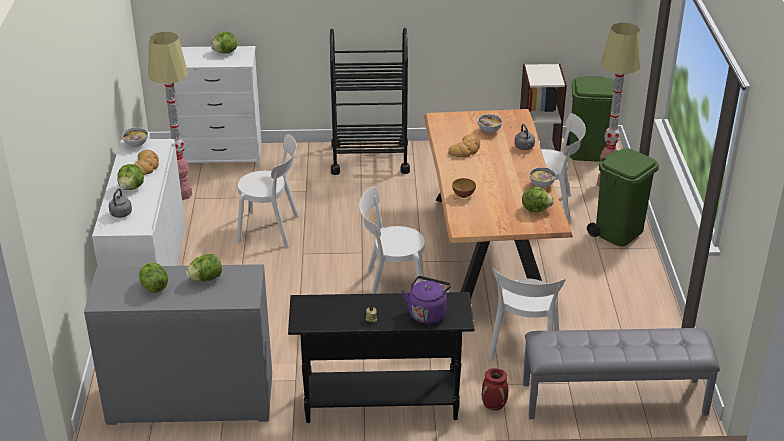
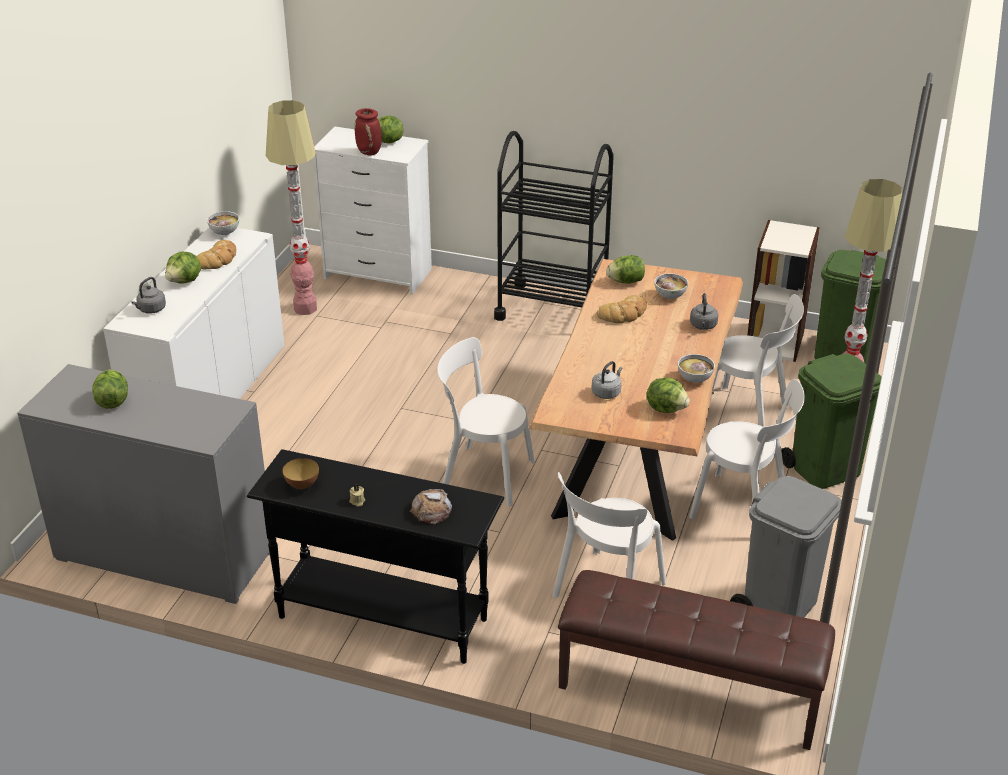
camera: 20 degrees right, 0 degrees up
lettuce [186,254,222,282] -> lettuce moved to [606,255,645,284]
white chair [237,134,299,247] -> white chair moved to [689,379,805,519]
purple kettle [402,276,451,324] -> bread [410,489,452,525]
bowl [452,178,476,198] -> bowl moved to [282,458,319,489]
red vase [482,368,508,410] -> red vase moved to [354,108,382,156]
grey bench [523,328,720,419] -> brown bench [558,570,835,750]
none -> grey kettle [591,361,623,399]
none -> grey trash can [730,476,842,618]

